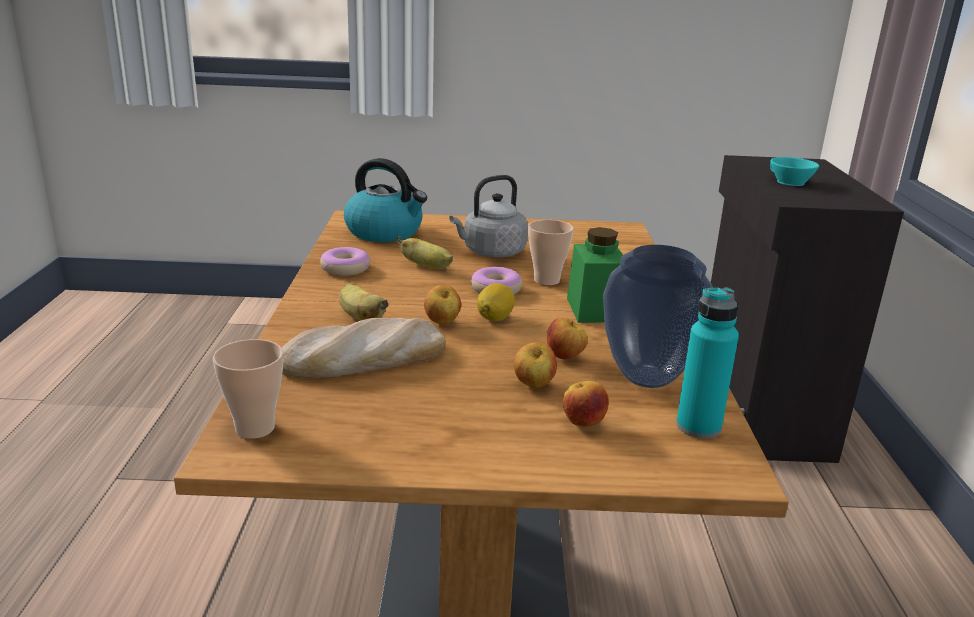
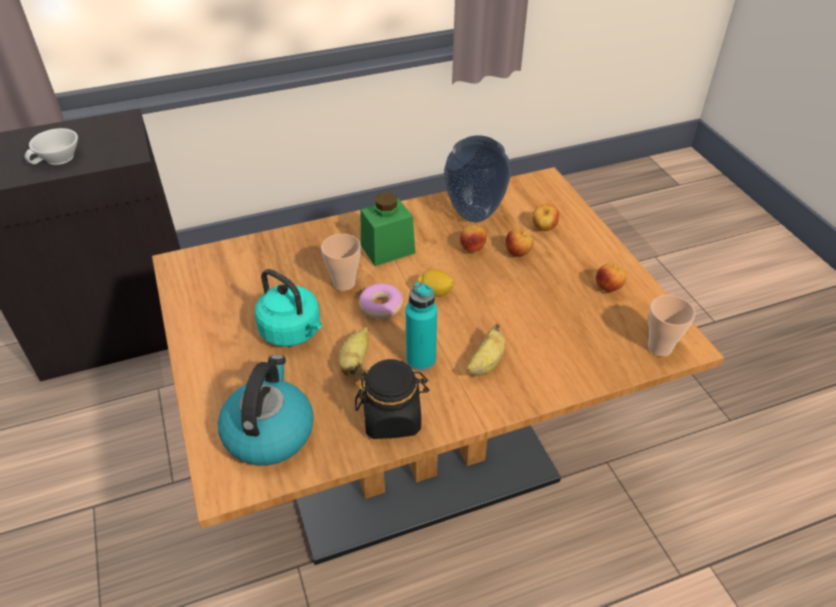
camera: 110 degrees left, 20 degrees up
bread [282,318,446,378] -> none
donut [320,247,370,276] -> black jar [355,359,429,439]
apple [424,285,461,325] -> apple moved to [596,264,626,292]
grey kettle [449,175,528,257] -> turquoise kettle [255,269,322,347]
turquoise bottle [676,287,739,439] -> turquoise bottle moved to [406,282,437,371]
turquoise cup [770,157,819,186] -> white cup [25,128,78,165]

